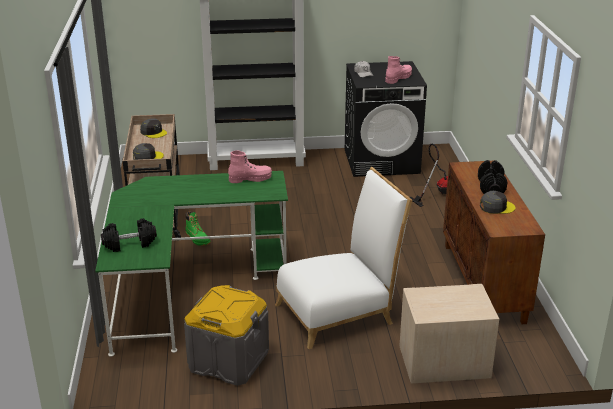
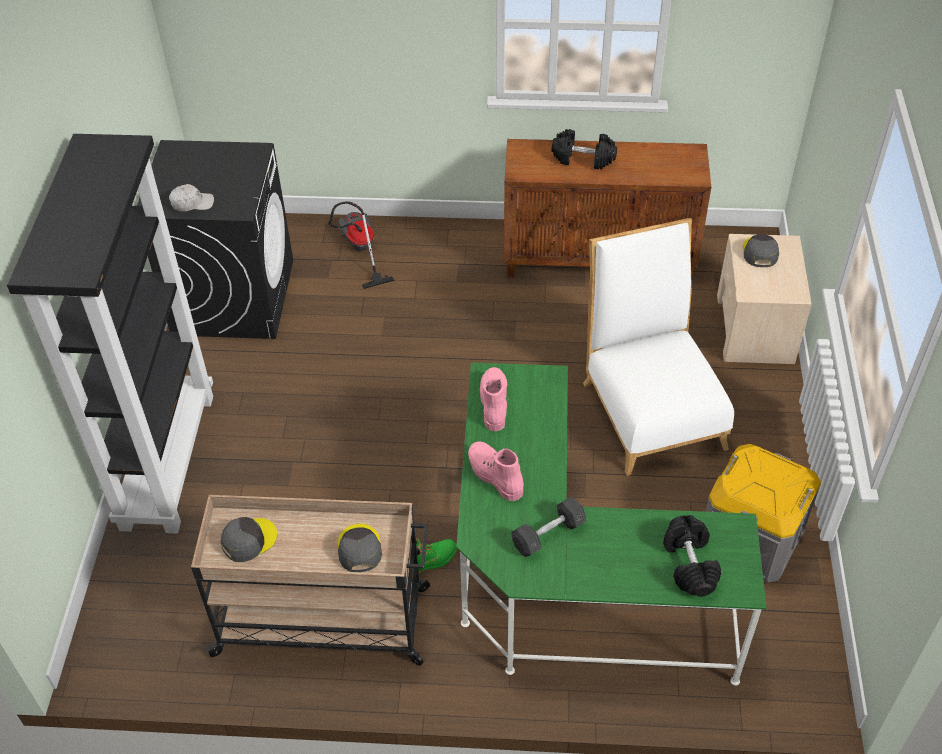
camera: 80 degrees left, 20 degrees up
pink boot [385,56,412,84] -> pink boot moved to [468,441,524,501]
grey cap [480,191,516,214] -> grey cap moved to [743,234,779,267]
none -> grey dumbbell [511,497,586,557]

